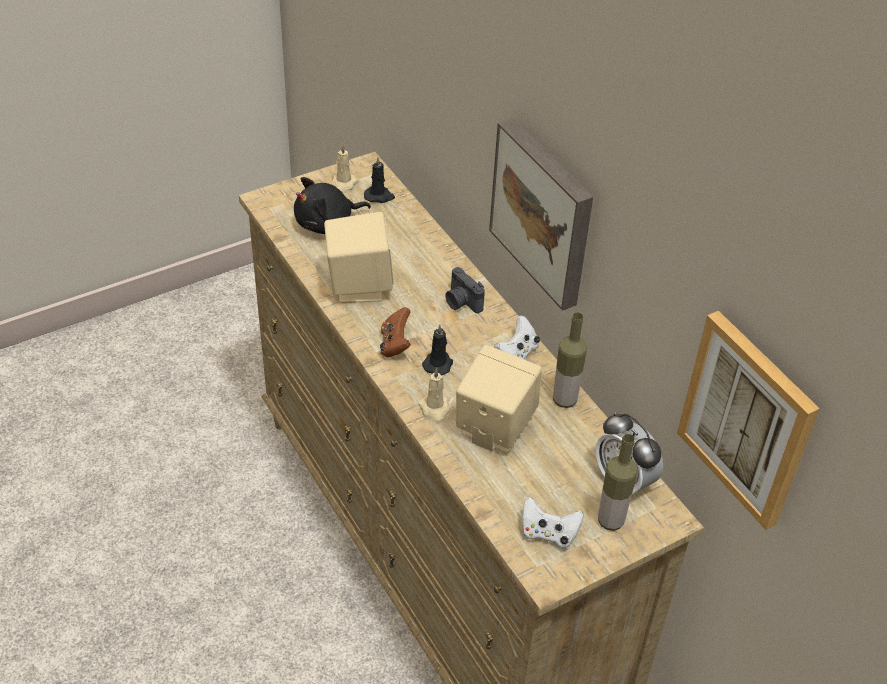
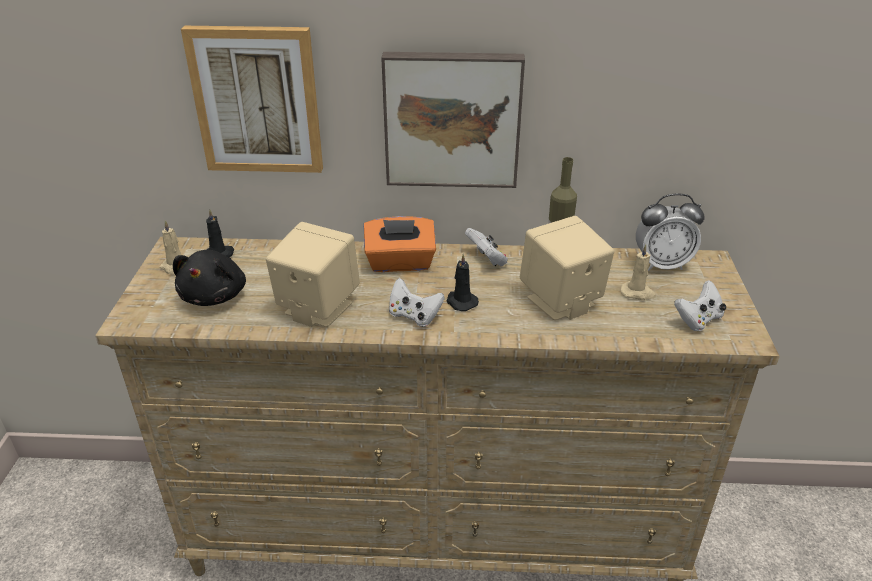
camera: 55 degrees left, 10 degrees down
brown game controller [380,307,411,357] -> white game controller [389,278,445,327]
beige candle [418,368,450,423] -> beige candle moved to [620,244,656,300]
camera [445,267,485,313] -> orange tissue box [364,216,436,272]
bottle [598,434,637,531] -> none
picture [677,311,820,530] -> picture moved to [181,26,323,173]

